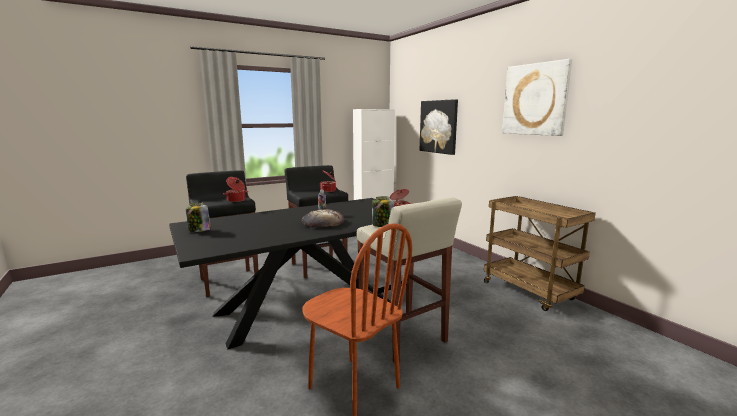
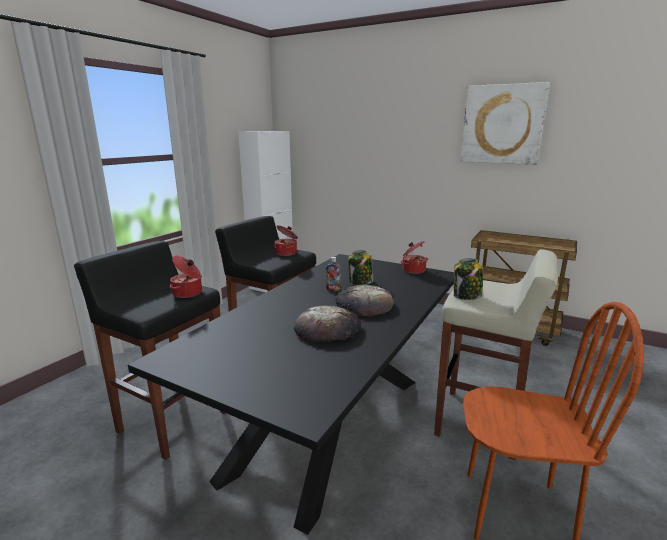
camera: 30 degrees left, 5 degrees up
jar [186,202,211,232] -> jar moved to [348,250,373,285]
picture [420,99,458,155] -> none
none -> bread [294,306,361,342]

